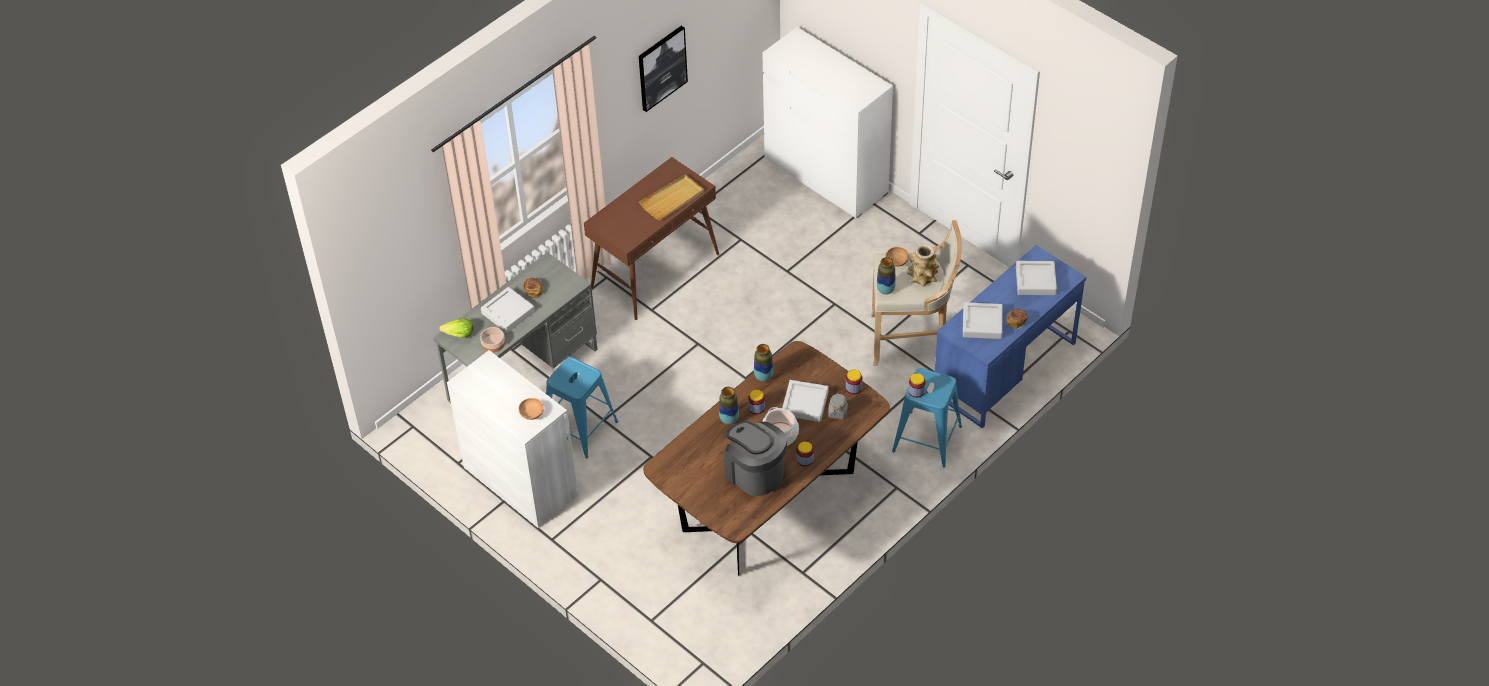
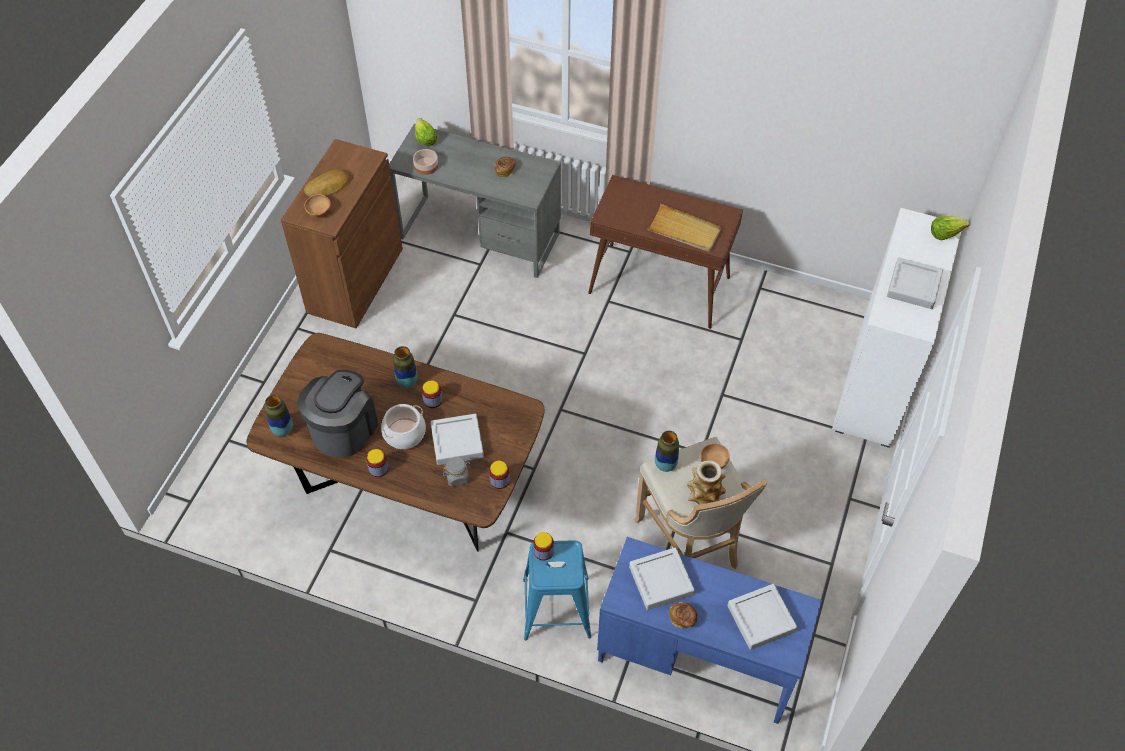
camera: 65 degrees right, 5 degrees up
white cabinet [447,350,578,528] -> brown cabinet [281,139,403,329]
grey tray [481,287,535,333] -> grey tray moved to [887,257,943,309]
blue stool [546,357,618,458] -> none
picture [639,26,688,112] -> none
vase [754,344,773,382] -> vase moved to [265,395,293,436]
none -> bread [304,169,349,197]
none -> lettuce [931,216,970,240]

